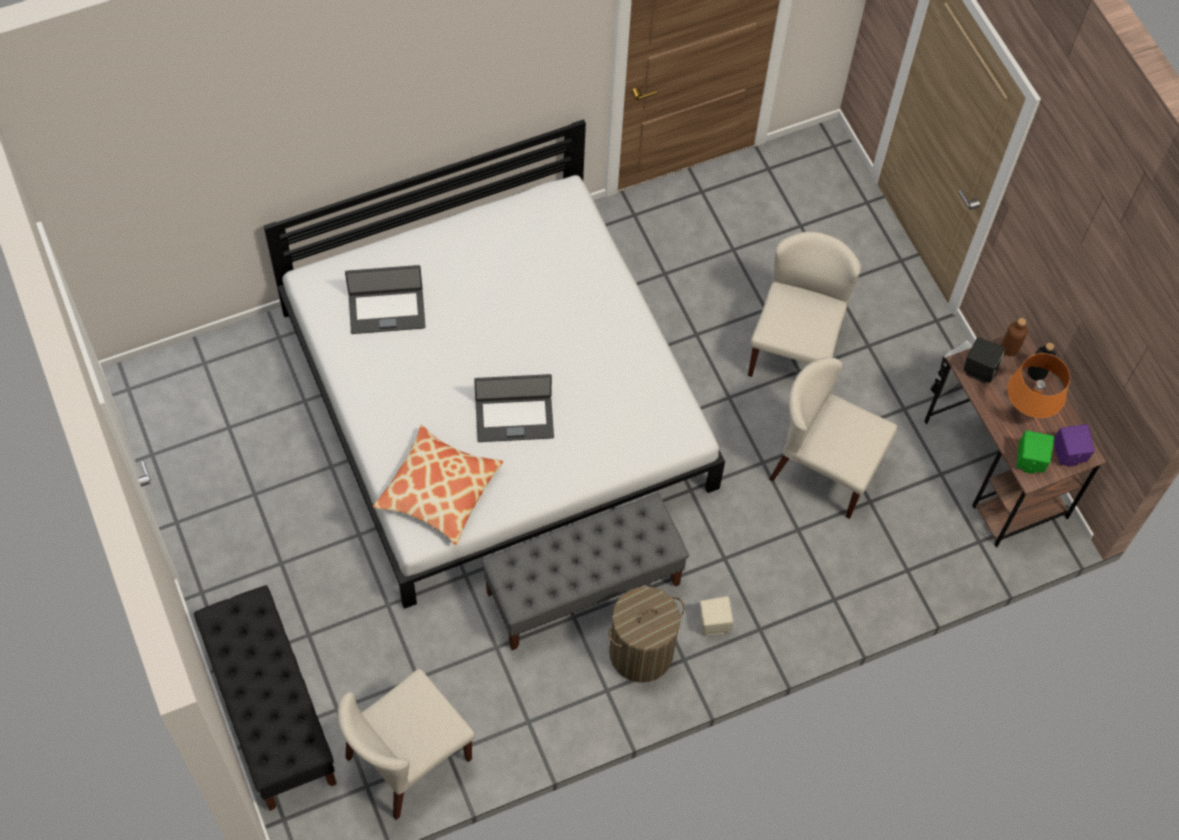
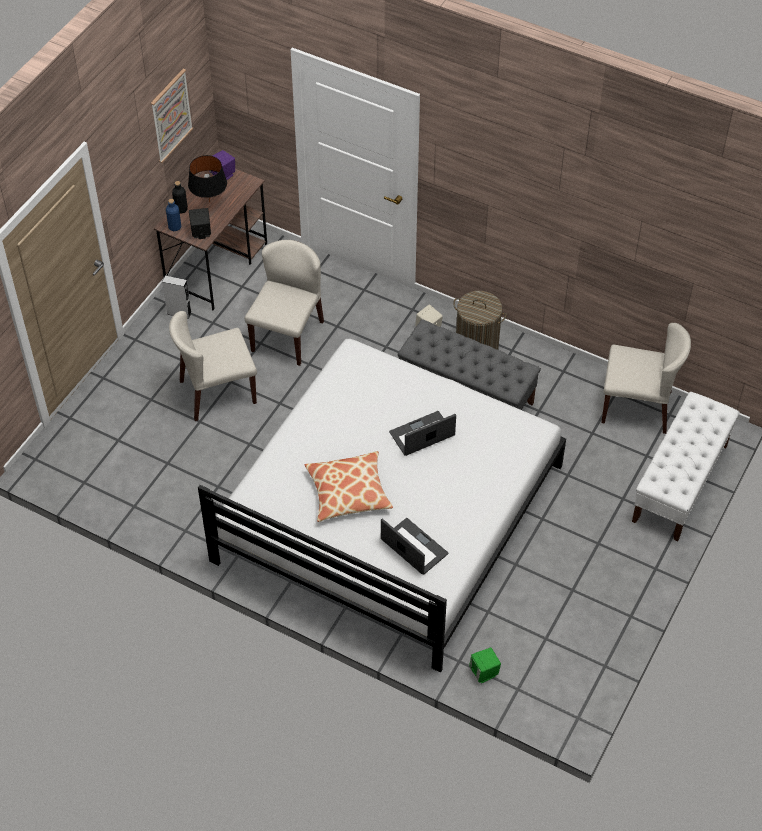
camera: 125 degrees left, 10 degrees down
black bench [194,585,337,811] -> white bench [632,392,739,541]
pillow [373,425,503,545] -> pillow moved to [305,451,393,522]
laptop [474,374,554,442] -> laptop turned 75 degrees counterclockwise [389,411,456,456]
beige chair [769,357,897,519] -> beige chair turned 150 degrees counterclockwise [245,240,324,366]
brown bottle [1001,318,1028,356] -> blue bottle [166,199,181,231]
orange table lamp [1008,353,1070,418] -> black table lamp [188,155,227,202]
green speaker [1017,430,1054,474] -> green speaker moved to [469,648,501,683]
none -> picture [151,69,193,163]

